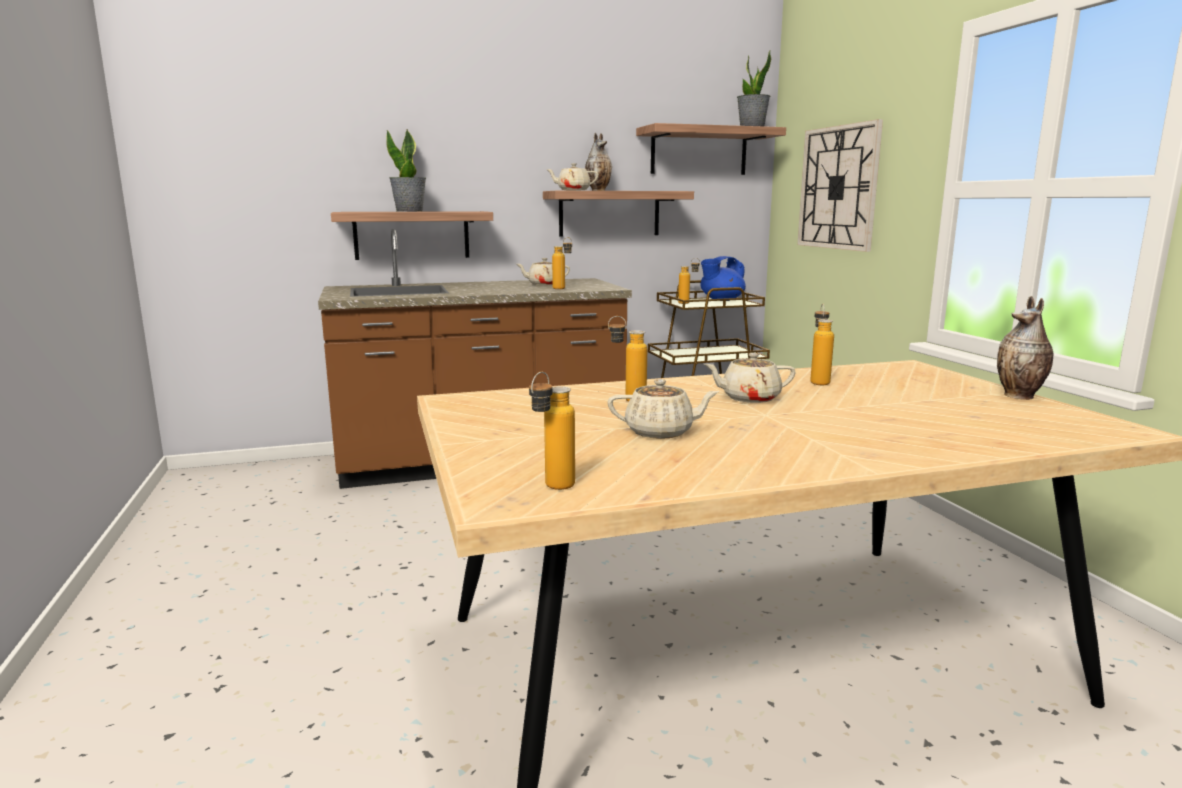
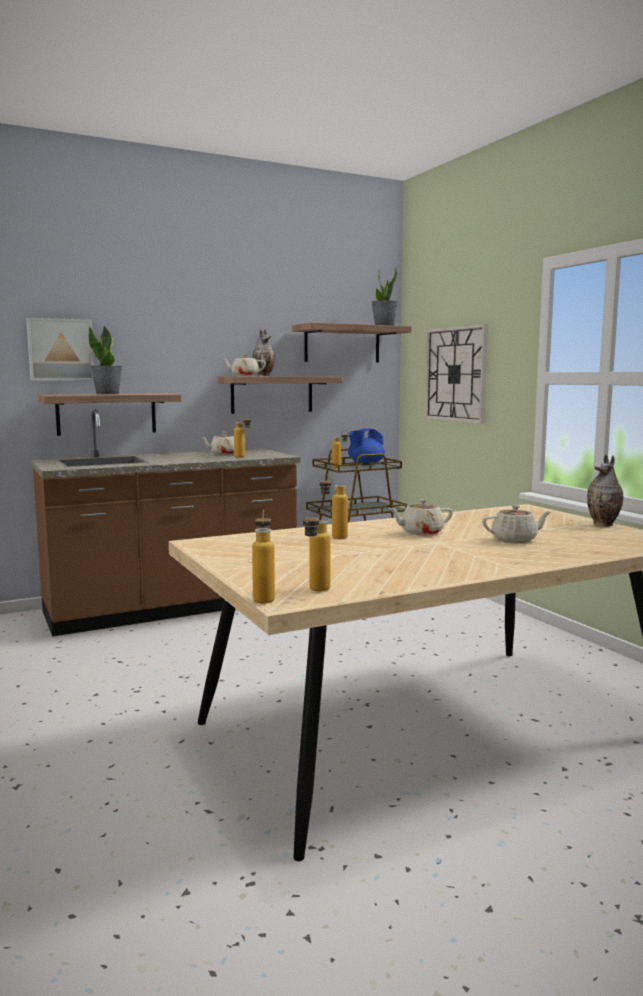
camera: 10 degrees left, 5 degrees down
beige teapot [607,379,720,439] -> beige teapot moved to [482,505,552,543]
bottle [810,304,834,385] -> bottle moved to [252,510,275,604]
none -> picture [26,318,94,381]

